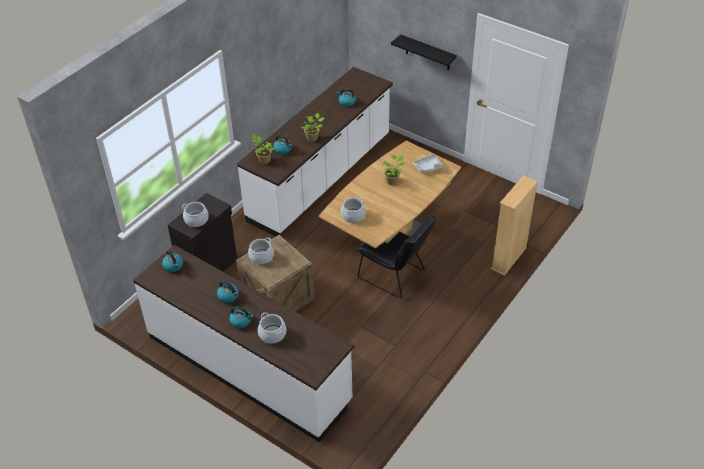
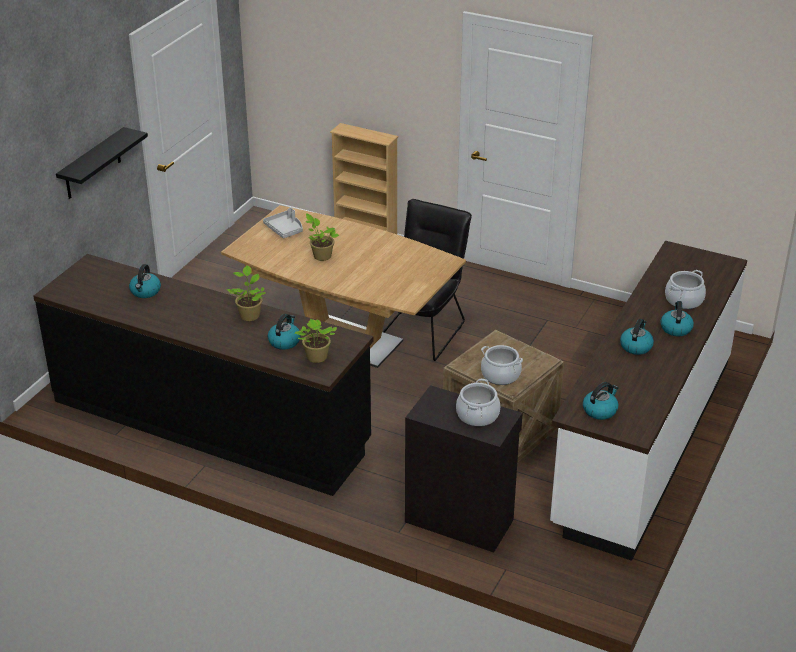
camera: 100 degrees left, 10 degrees down
white counter [237,67,393,237] -> black counter [33,254,374,496]
cooking pot [341,196,366,223] -> none

